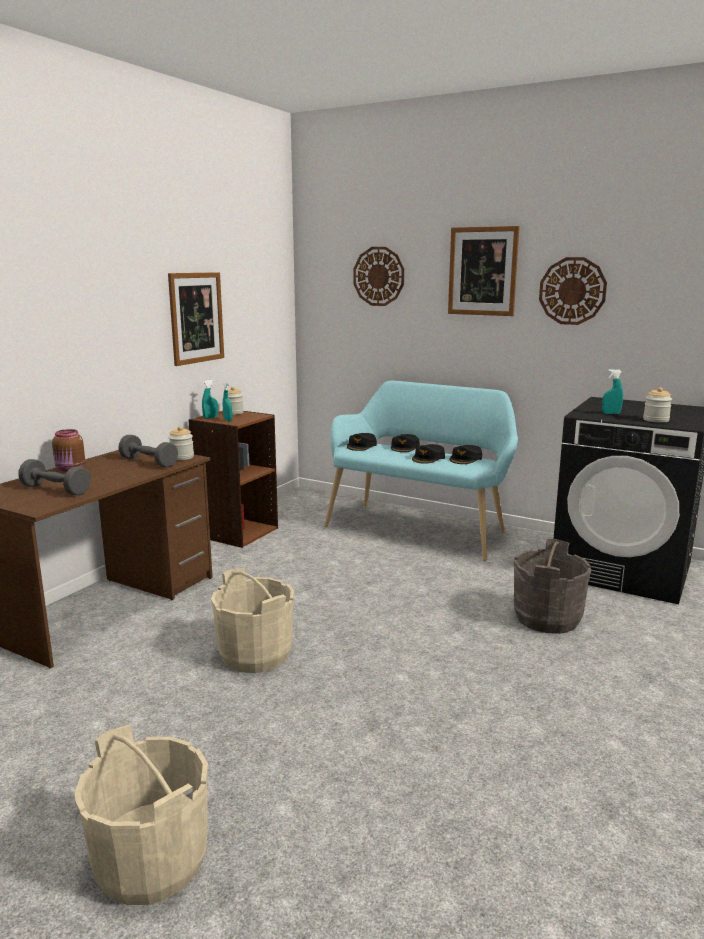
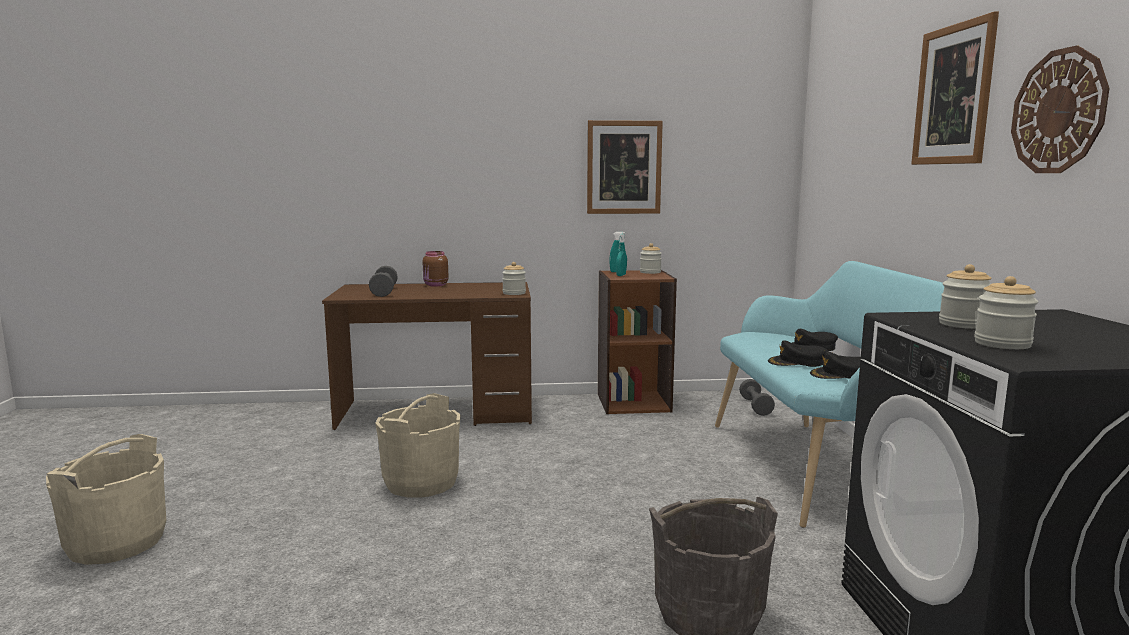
camera: 55 degrees right, 5 degrees down
grey dumbbell [118,435,178,467] -> grey dumbbell moved to [739,379,775,416]
black cap [347,433,377,451] -> none
wall clock [353,247,404,306] -> none
turquoise spray bottle [602,369,623,414] -> jar [939,264,992,329]

